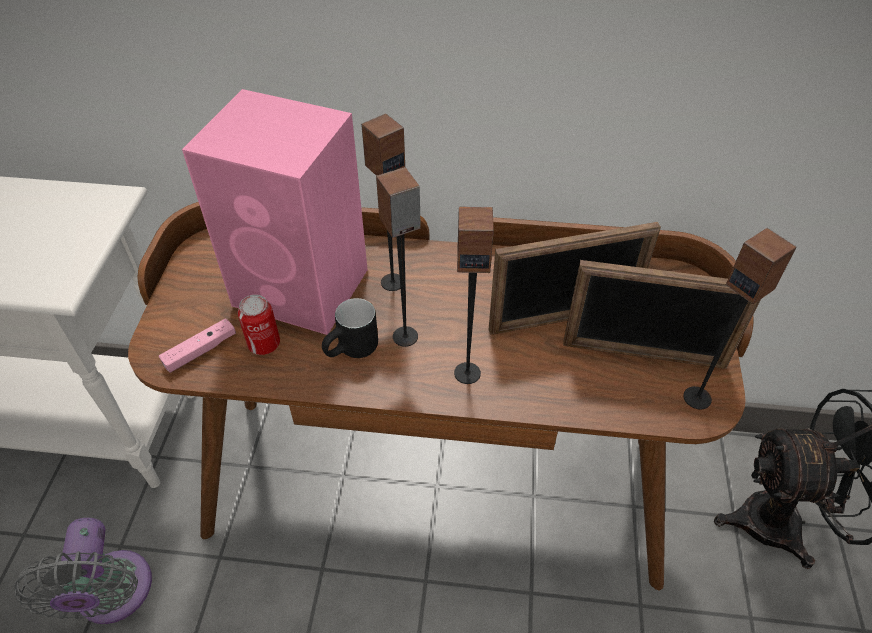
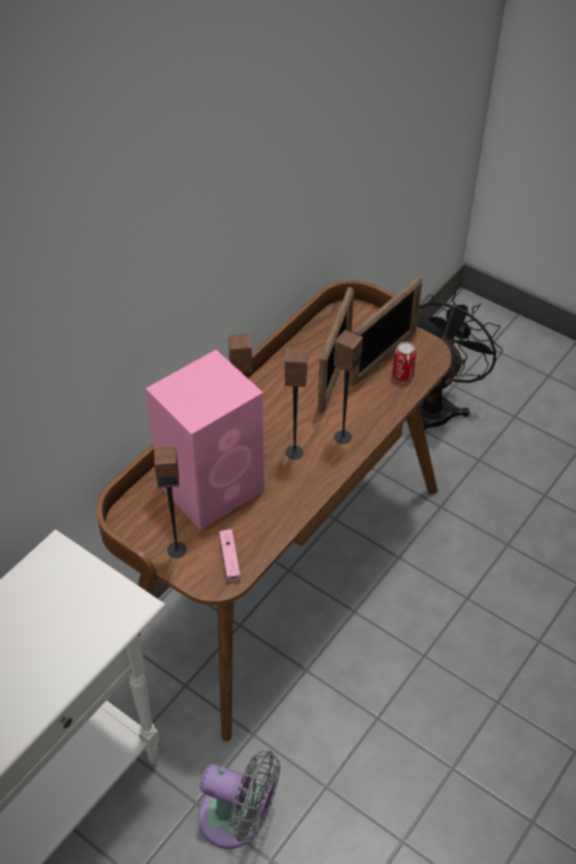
camera: 60 degrees left, 0 degrees up
can [238,295,280,355] -> can moved to [392,342,416,381]
black mug [322,298,378,358] -> none
speaker [683,228,797,409] -> speaker moved to [154,445,187,558]

